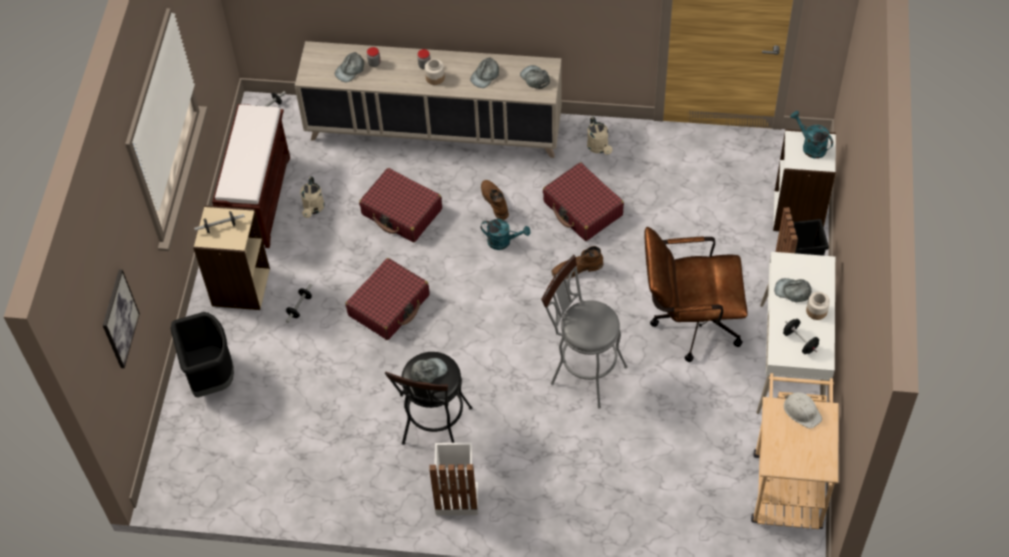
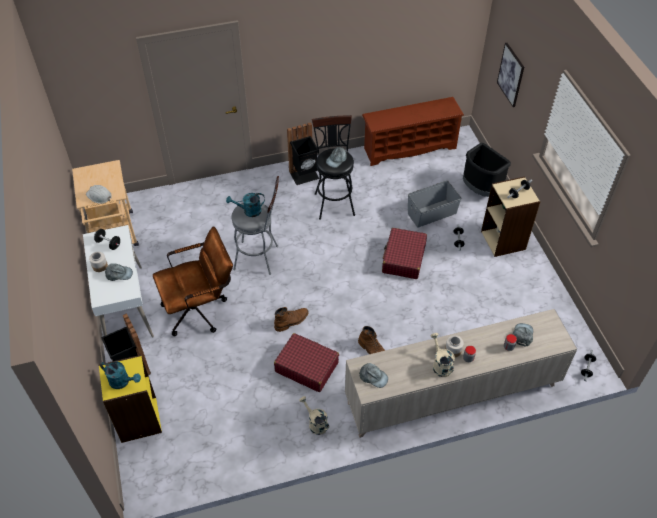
camera: 155 degrees right, 5 degrees down
brown bench [212,104,290,248] -> none
beige watering can [300,177,325,218] -> beige watering can moved to [430,333,455,377]
red suitcase [359,168,442,242] -> none
white trash can [429,443,478,515] -> black trash can [287,122,319,185]
grey cap [470,57,499,88] -> none
turquoise watering can [481,219,530,250] -> turquoise watering can moved to [226,193,265,217]
white bookcase [773,129,836,231] -> yellow bookcase [99,355,162,443]
none -> brown shoe rack [362,97,464,166]
none -> grey storage box [408,180,462,228]

